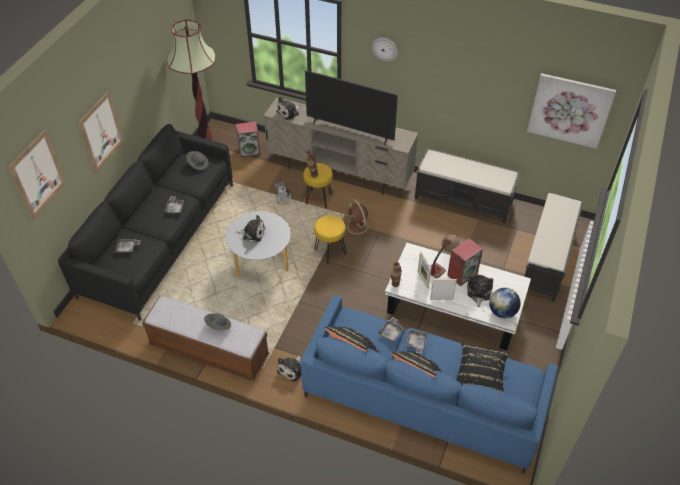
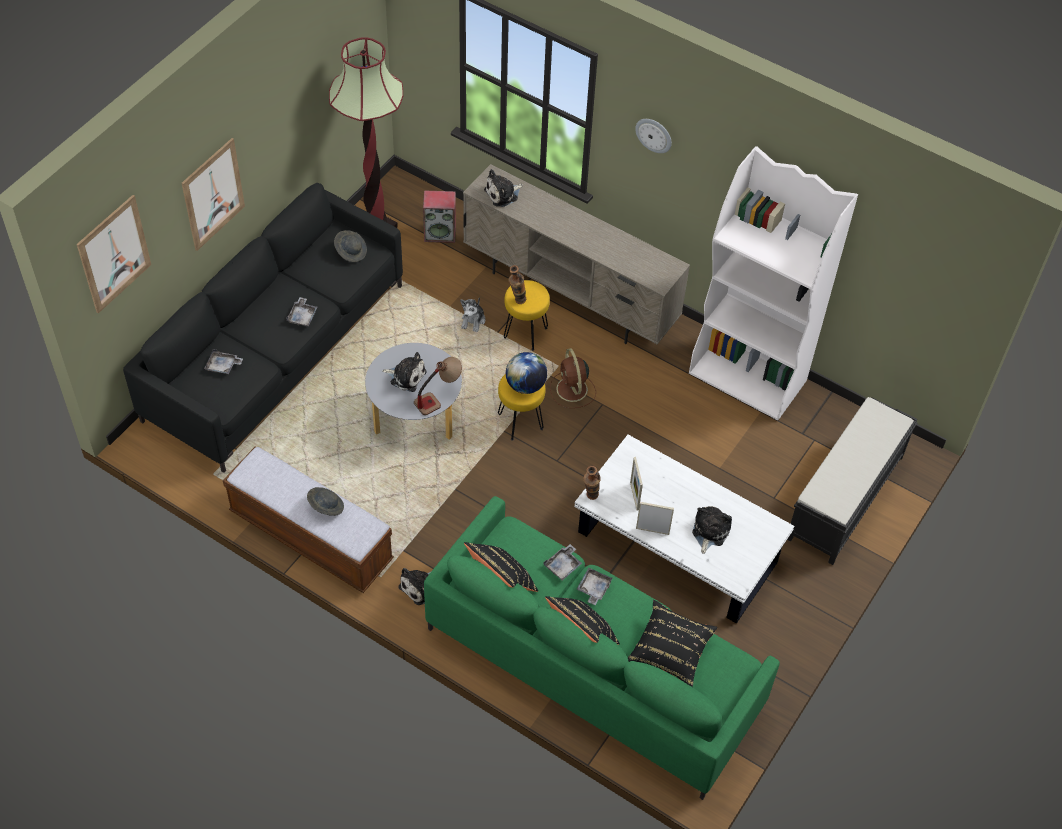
camera: 10 degrees right, 5 degrees up
blue sofa [301,295,558,474] -> green sofa [424,496,780,800]
television [305,71,398,145] -> none
black bench [415,148,520,223] -> white bookcase [689,146,858,420]
table lamp [430,235,460,278] -> table lamp moved to [414,357,462,415]
speaker [447,238,483,286] -> none
globe [489,288,521,318] -> globe moved to [506,352,547,394]
picture [527,73,616,149] -> none

